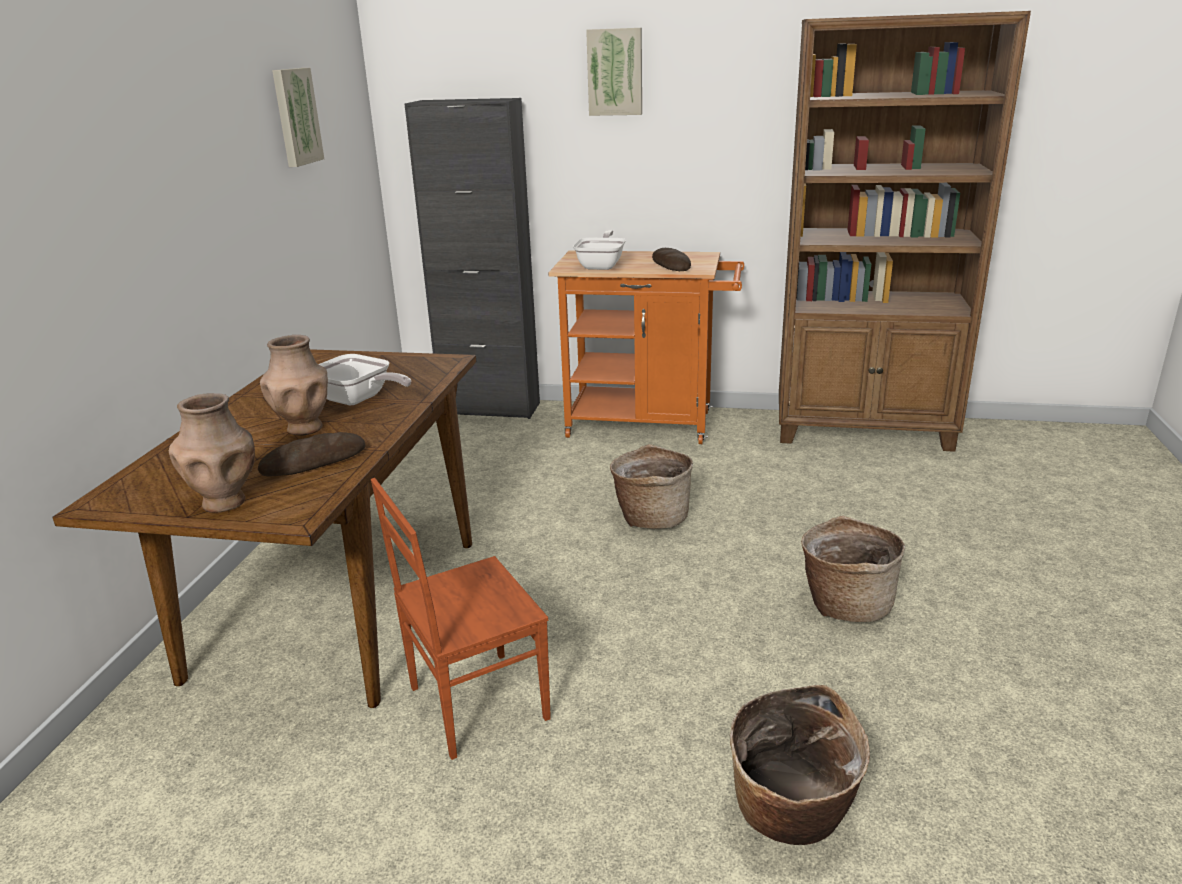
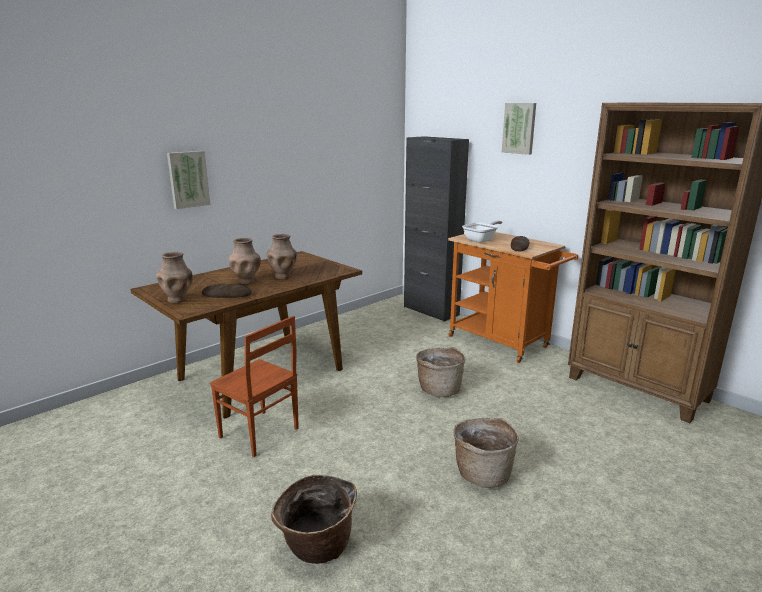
camera: 35 degrees right, 5 degrees down
picture [272,68,324,167] -> picture moved to [167,151,211,209]
frying pan [318,354,411,405] -> brown vase [267,234,297,279]
brown chair [371,478,551,760] -> brown chair turned 150 degrees counterclockwise [210,316,299,457]

